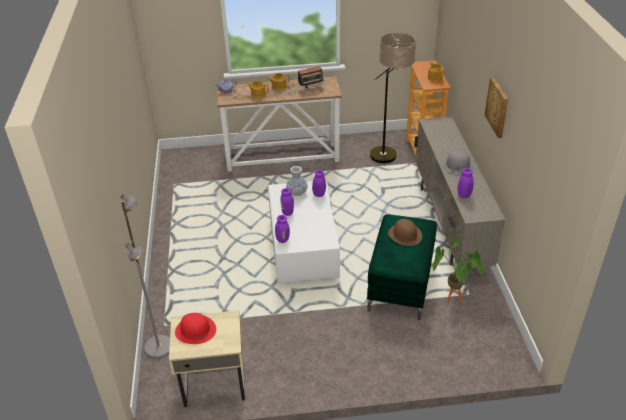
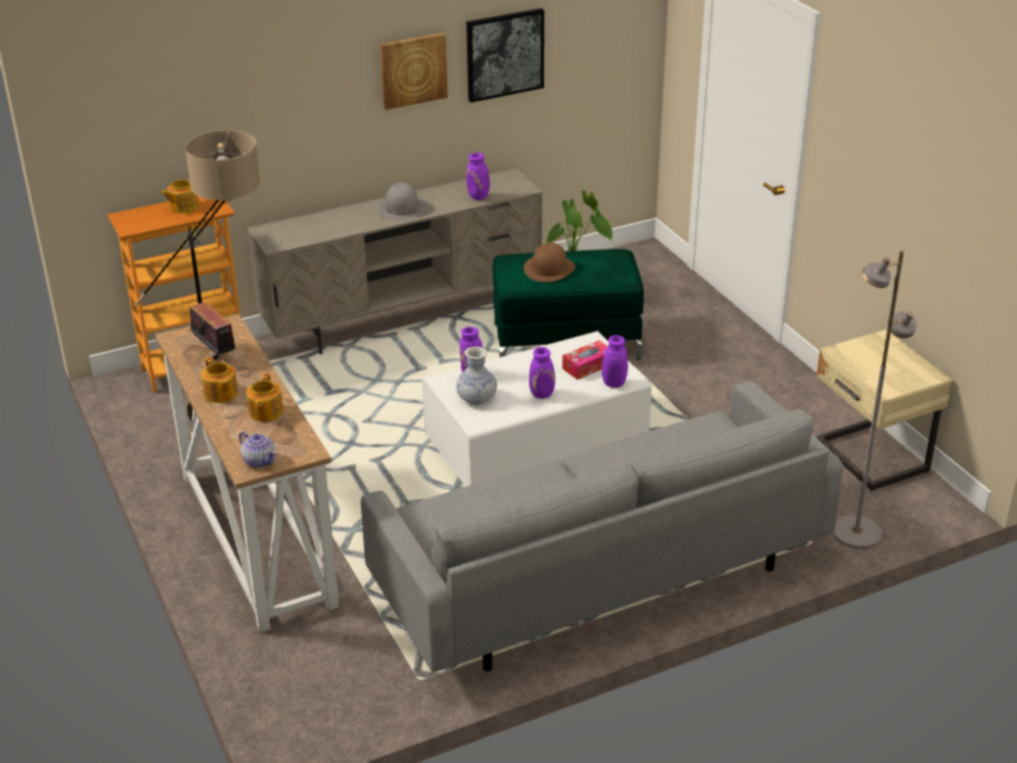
camera: 110 degrees left, 5 degrees down
red hat [175,313,216,344] -> none
none -> grey sofa [361,381,843,672]
none -> picture [466,8,544,103]
none -> tissue box [562,340,608,380]

